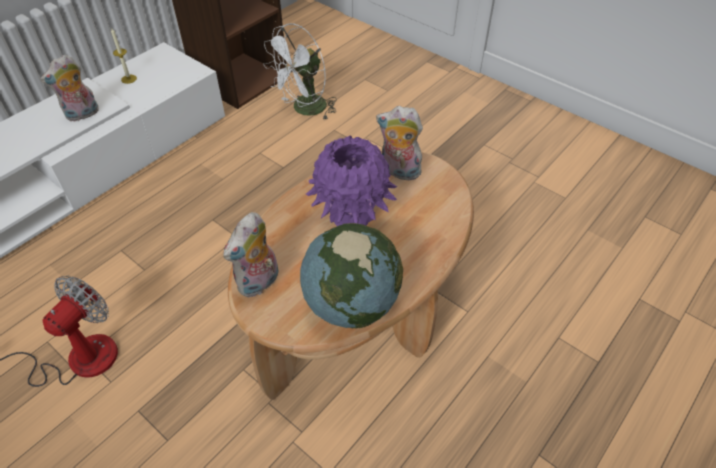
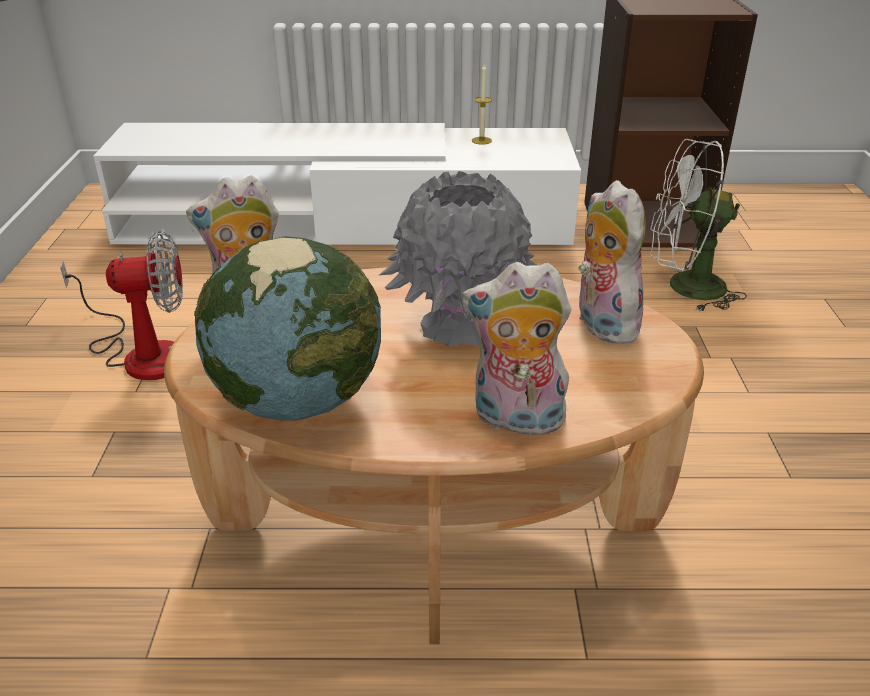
camera: 50 degrees right, 15 degrees down
plush toy [41,55,99,121] -> plush toy moved to [462,262,571,435]
purple vase [306,136,397,226] -> grey vase [379,171,537,347]

